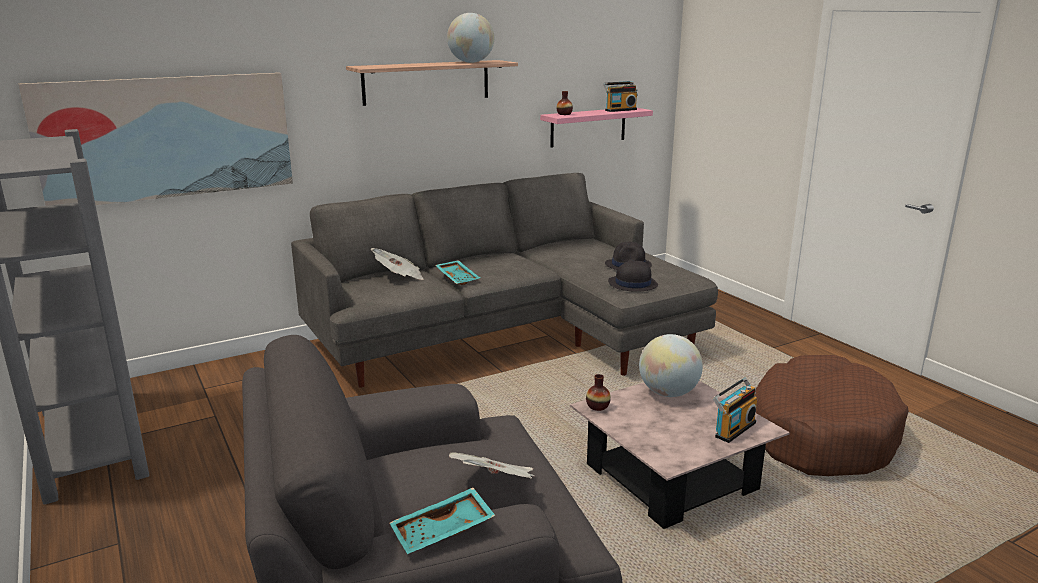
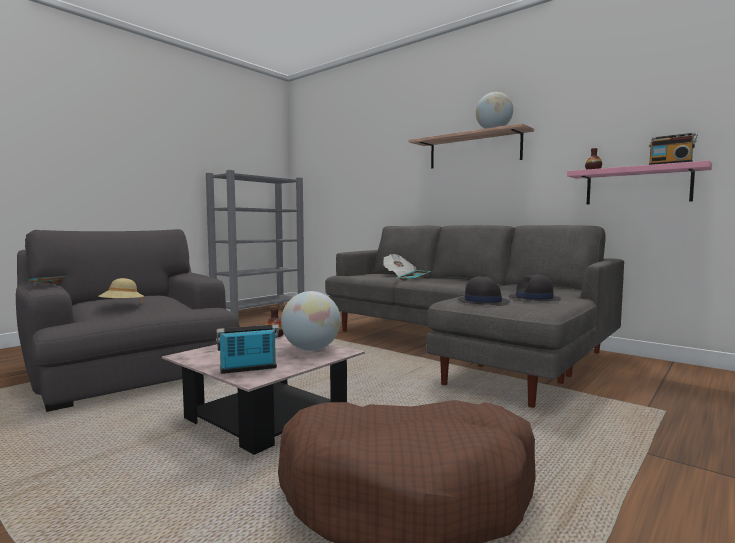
camera: 70 degrees right, 15 degrees down
picture [19,73,293,206] -> none
newspaper [449,452,535,479] -> beige hat [99,278,144,304]
radio [713,378,757,443] -> radio turned 135 degrees clockwise [216,324,279,374]

